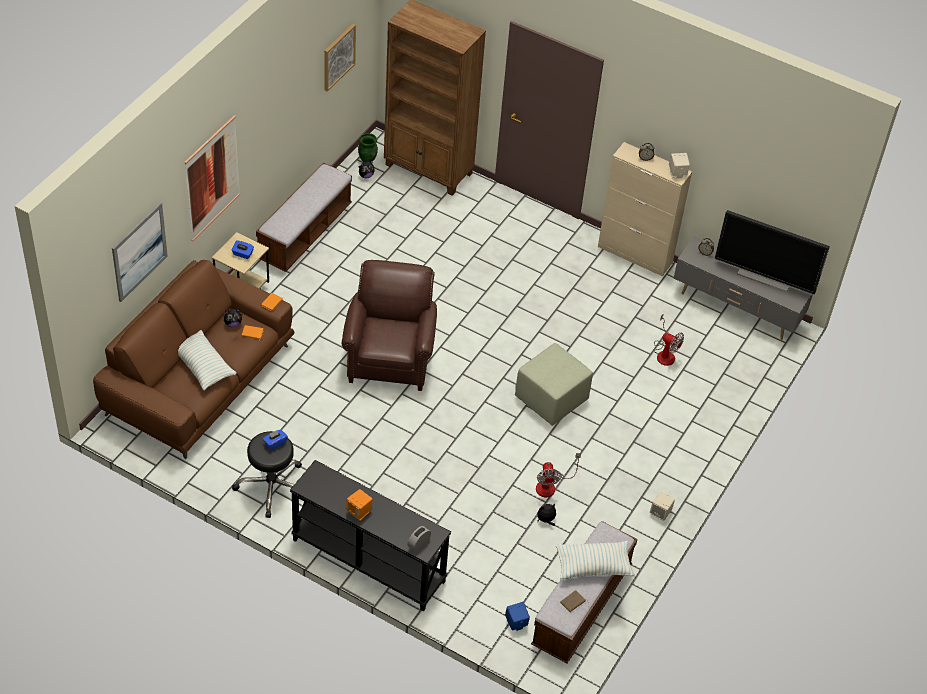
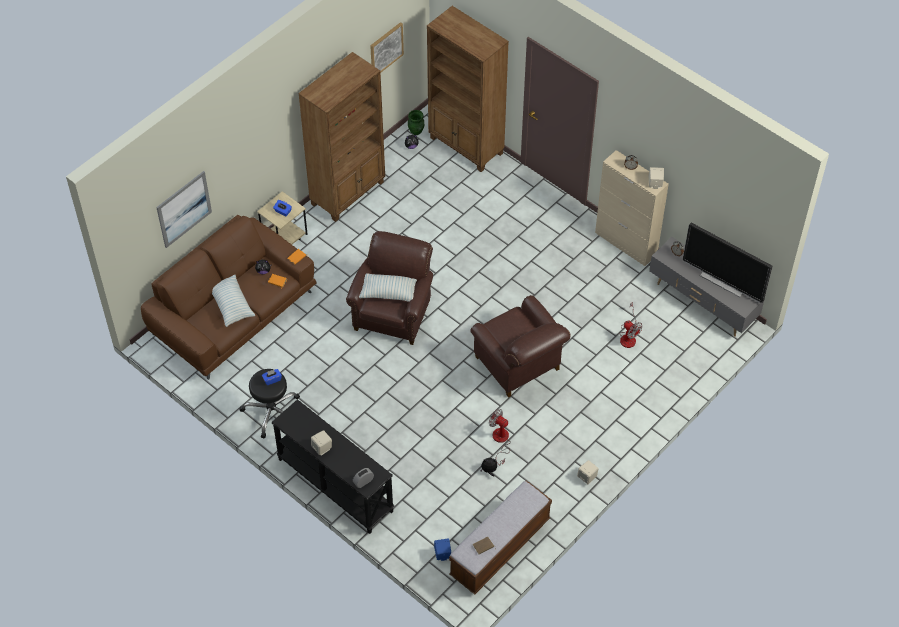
camera: 15 degrees right, 5 degrees up
picture [184,115,240,242] -> none
bench [256,162,352,272] -> brown bookcase [298,52,385,222]
orange speaker [346,489,372,521] -> beige speaker [311,430,332,456]
green ottoman [515,343,593,426] -> brown armchair [470,295,571,398]
fan [536,453,581,497] -> fan turned 120 degrees clockwise [489,409,511,465]
pillow [556,541,635,580] -> pillow moved to [359,273,417,302]

